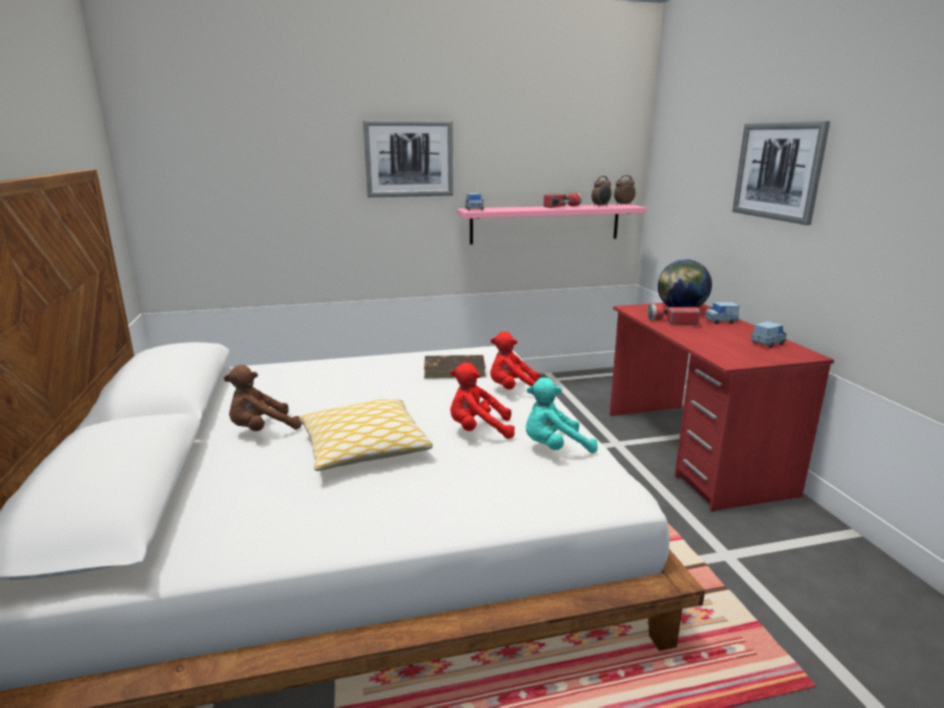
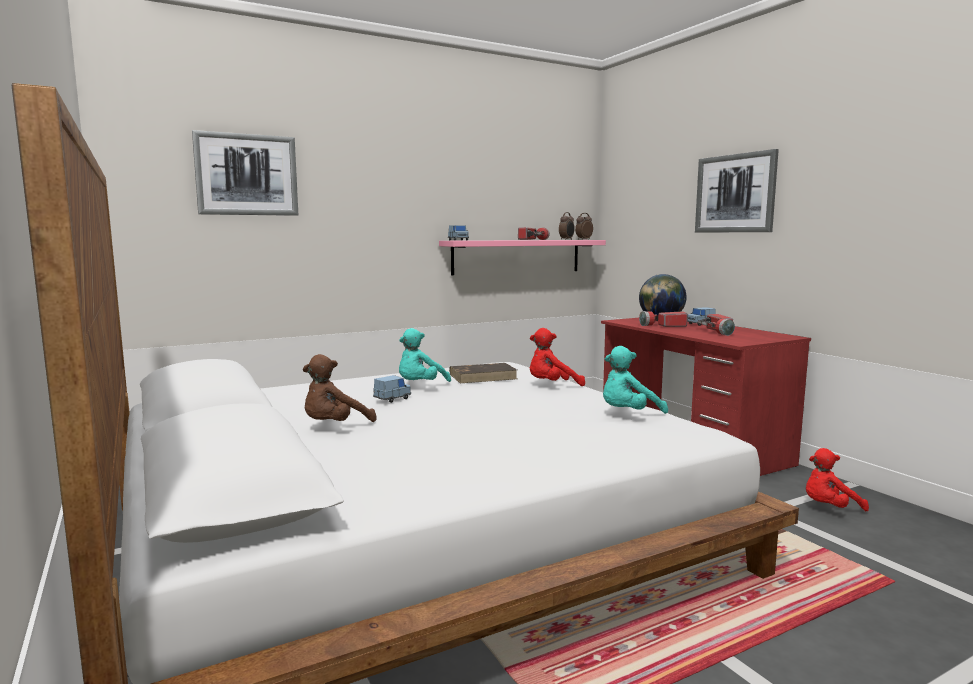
camera: 15 degrees left, 10 degrees down
pillow [299,399,433,471] -> none
picture [363,120,453,197] -> picture moved to [192,130,298,216]
red plush toy [450,363,515,439] -> red plush toy moved to [806,448,869,511]
blue toy car [751,321,787,348] -> blue toy car moved to [373,375,411,403]
none -> turquoise plush toy [399,328,451,382]
none -> flashlight [698,314,735,336]

